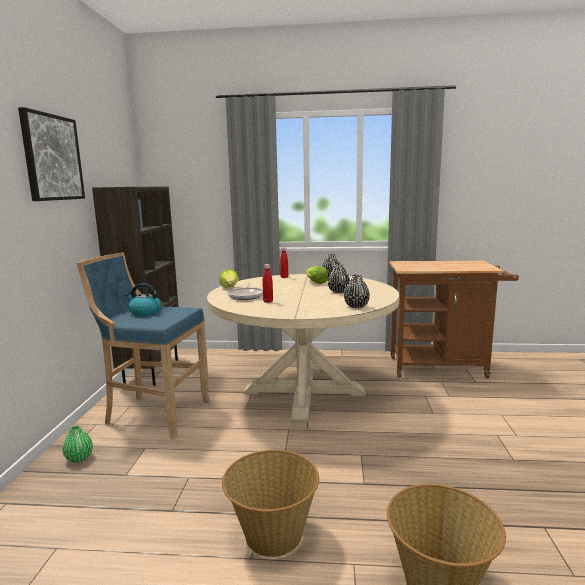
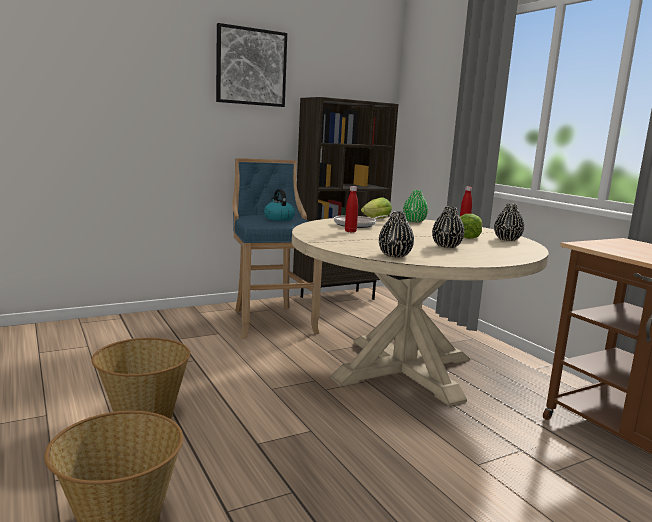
camera: 55 degrees right, 0 degrees up
green vase [62,425,93,463] -> green vase moved to [403,190,428,223]

